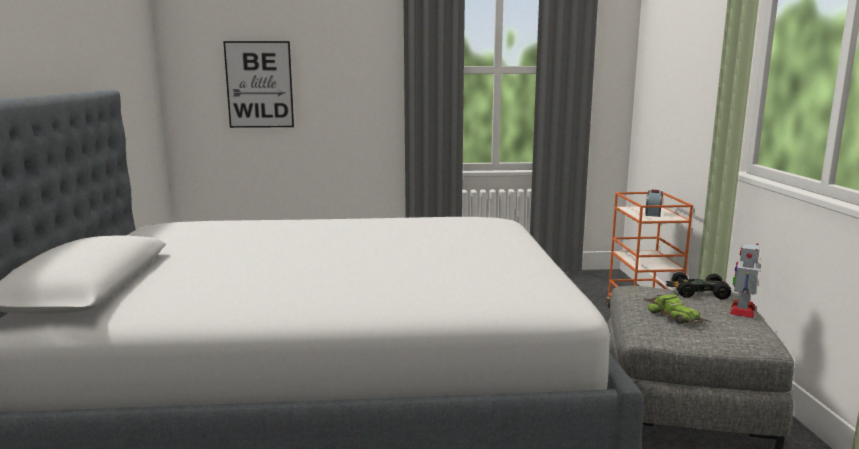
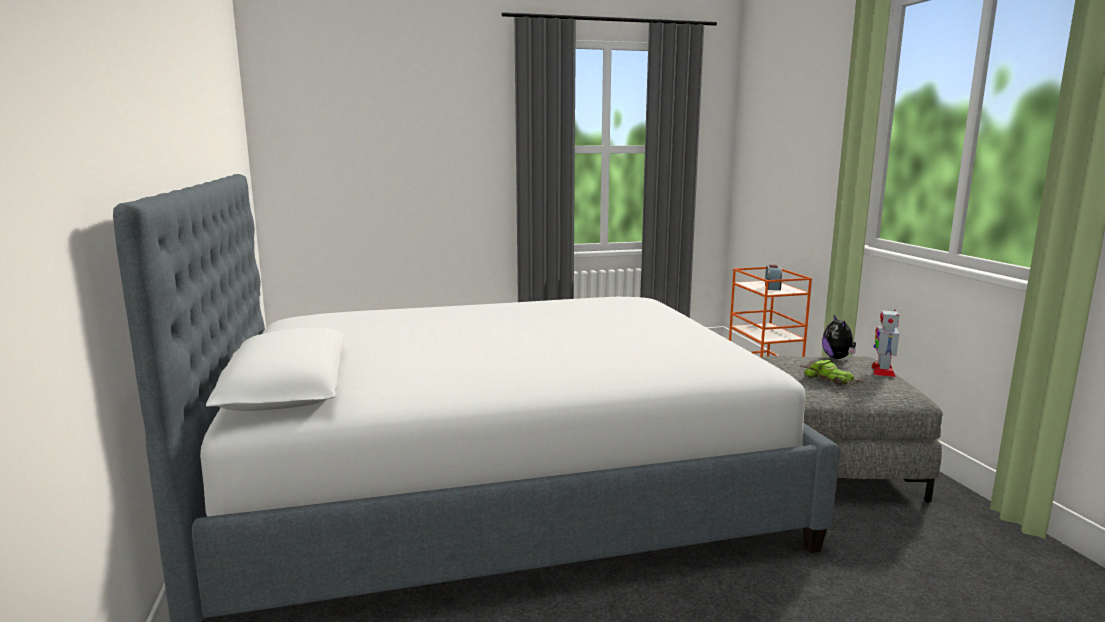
camera: 10 degrees left, 0 degrees up
picture [223,41,294,128] -> none
black toy car [666,272,731,299] -> plush toy [822,315,856,359]

